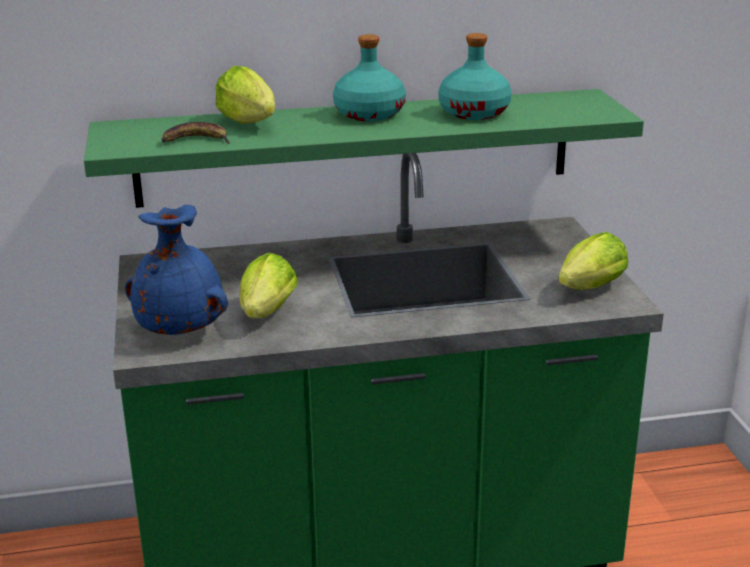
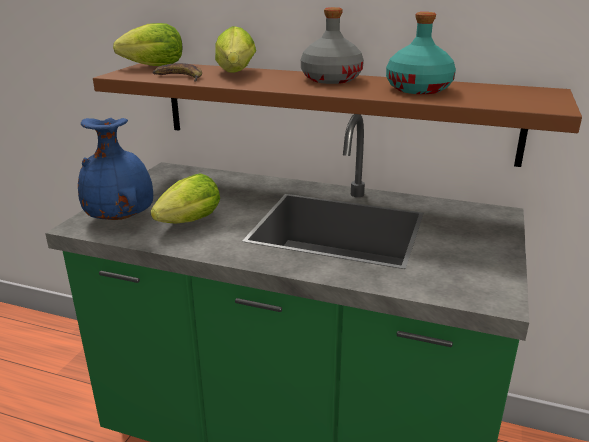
camera: 30 degrees right, 0 degrees up
green shelf [84,89,644,208] -> brown shelf [93,63,582,167]
turquoise bottle [333,34,406,121] -> grey bottle [301,7,364,84]
lettuce [558,232,628,290] -> lettuce moved to [113,23,182,66]

